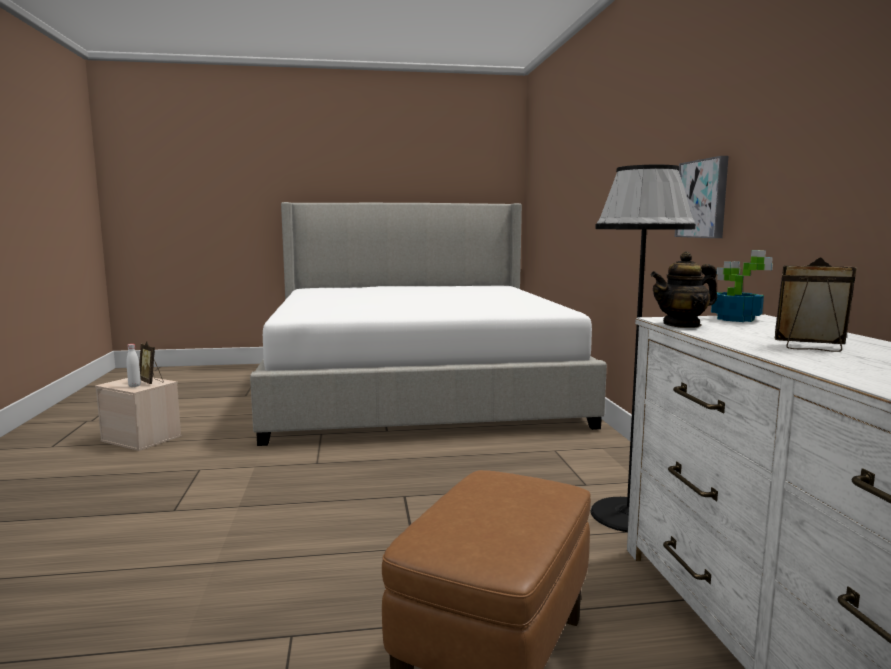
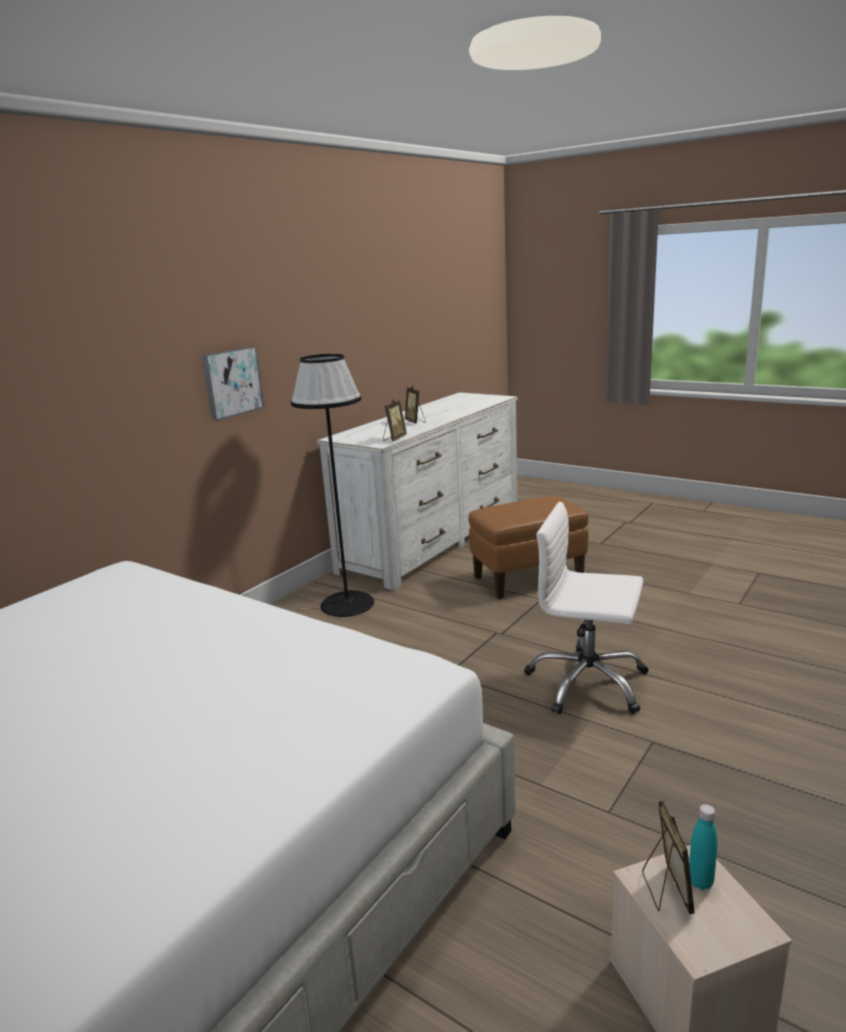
camera: 135 degrees left, 10 degrees up
white bottle [126,344,141,387] -> turquoise bottle [689,804,718,890]
teapot [651,251,717,328] -> picture frame [383,399,407,441]
potted plant [711,250,773,322] -> none
none -> white office chair [524,502,649,714]

